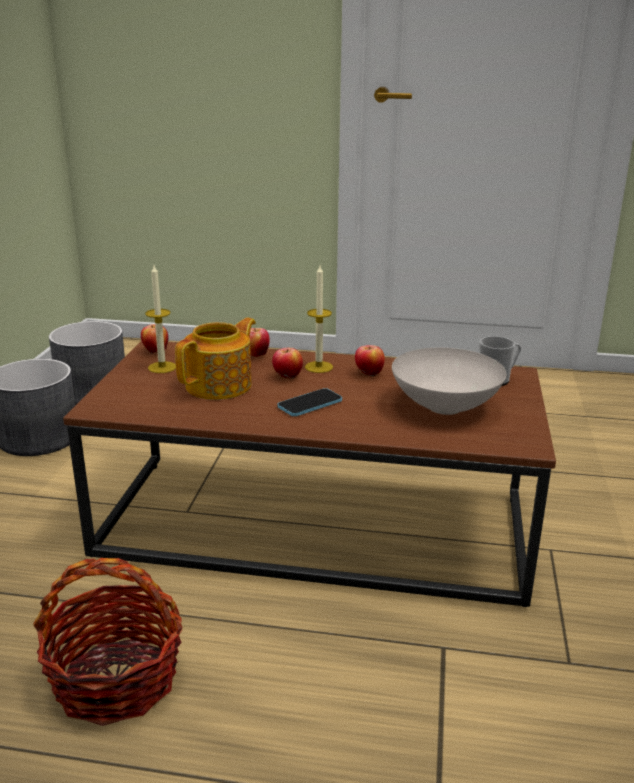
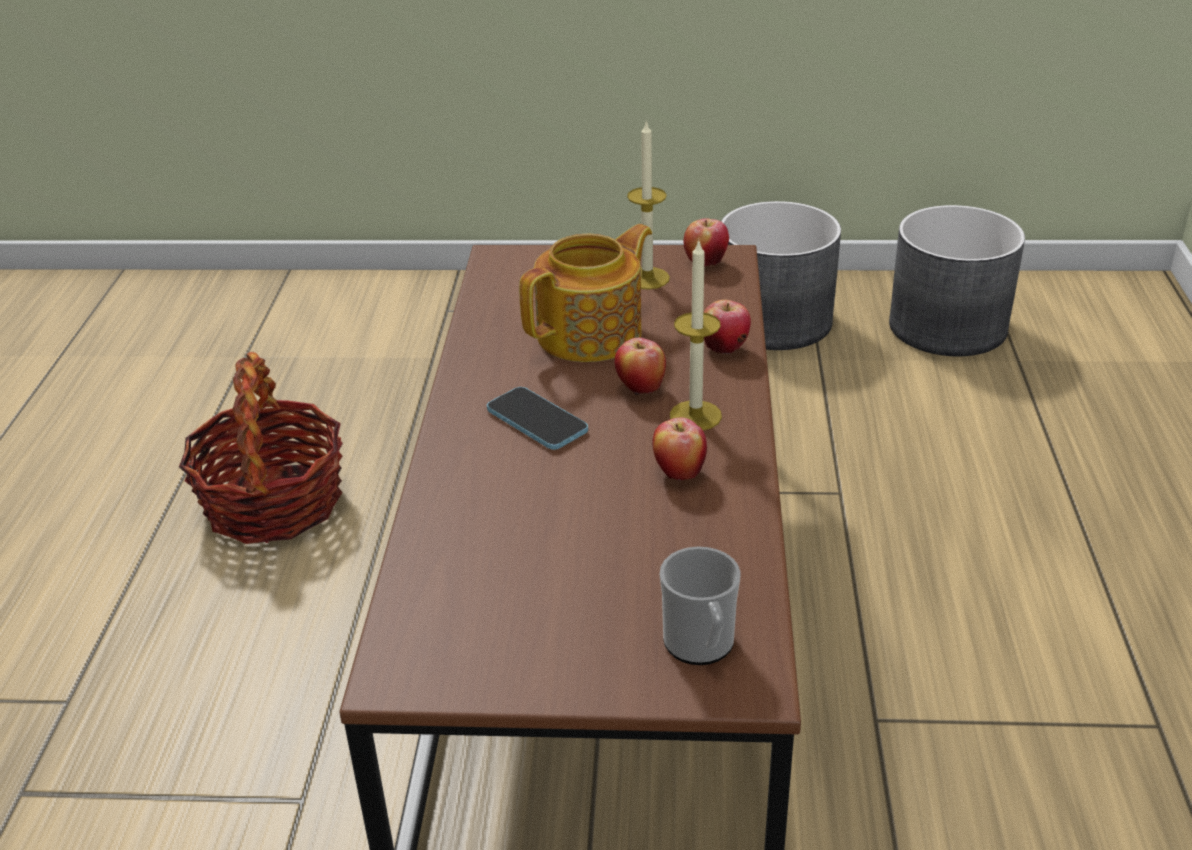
camera: 85 degrees right, 10 degrees up
teapot [175,317,256,400] -> teapot turned 75 degrees counterclockwise [519,224,652,362]
white bowl [392,348,507,415] -> none

